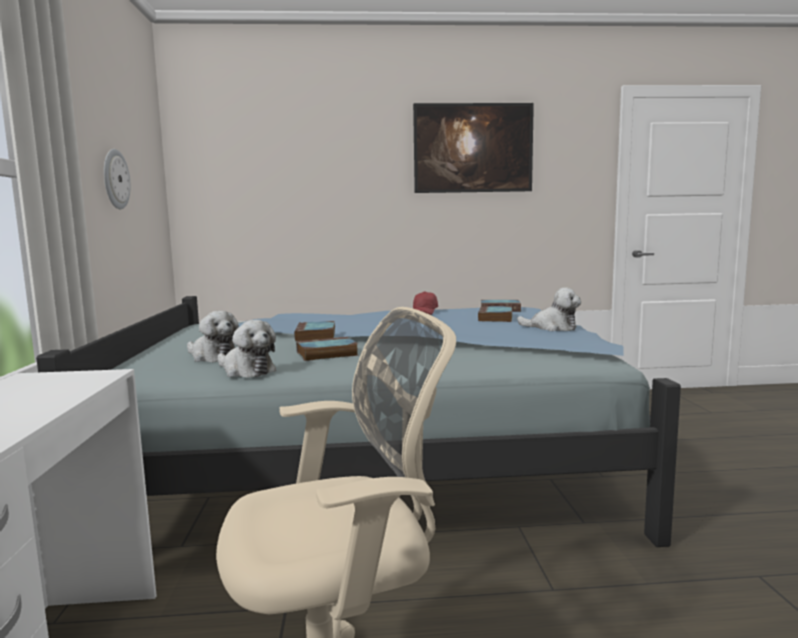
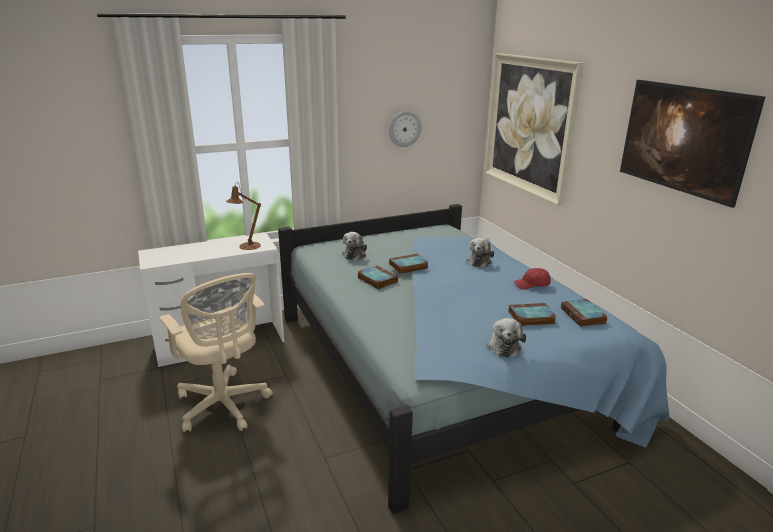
camera: 70 degrees right, 15 degrees up
plush toy [218,320,276,378] -> plush toy moved to [466,238,494,267]
none -> brown table lamp [226,182,261,250]
none -> picture [485,53,584,206]

